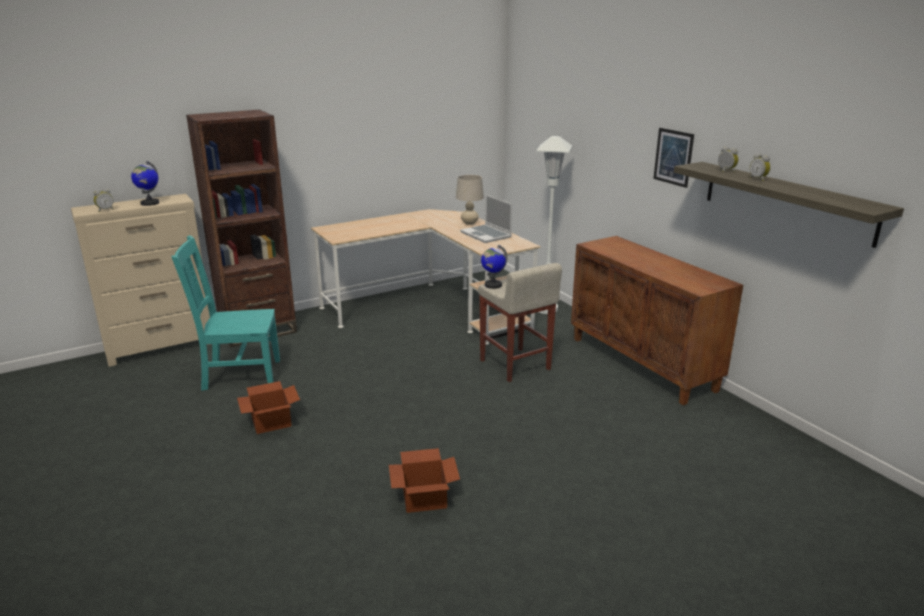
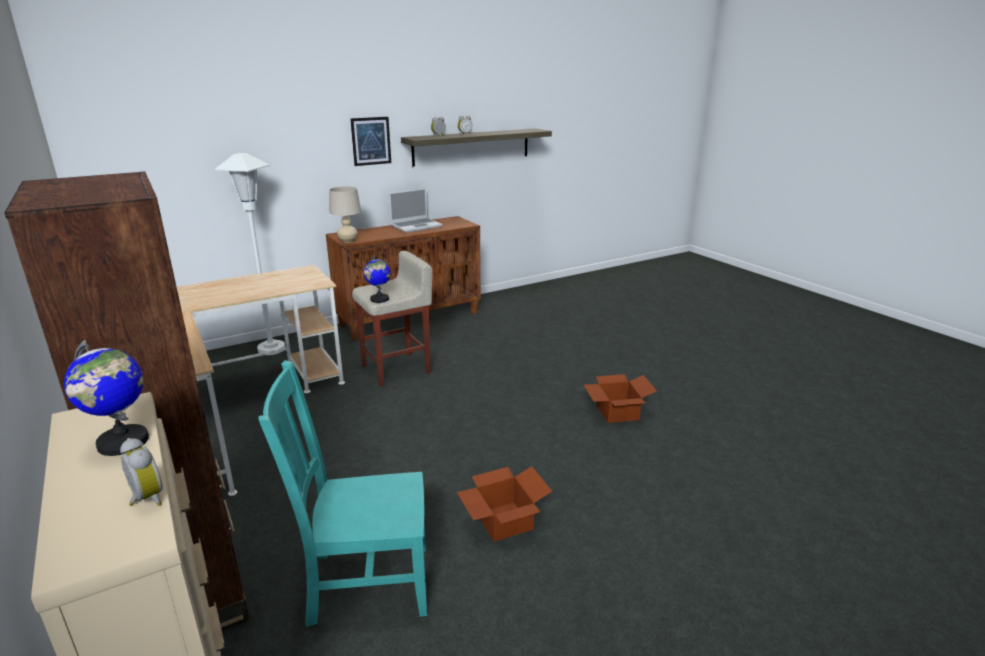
camera: 90 degrees left, 0 degrees up
turquoise chair [171,235,280,391] -> turquoise chair turned 90 degrees clockwise [258,360,427,627]
beige table lamp [456,175,484,225] -> beige table lamp moved to [329,187,361,243]
laptop [460,195,512,243] -> laptop moved to [389,188,442,233]

